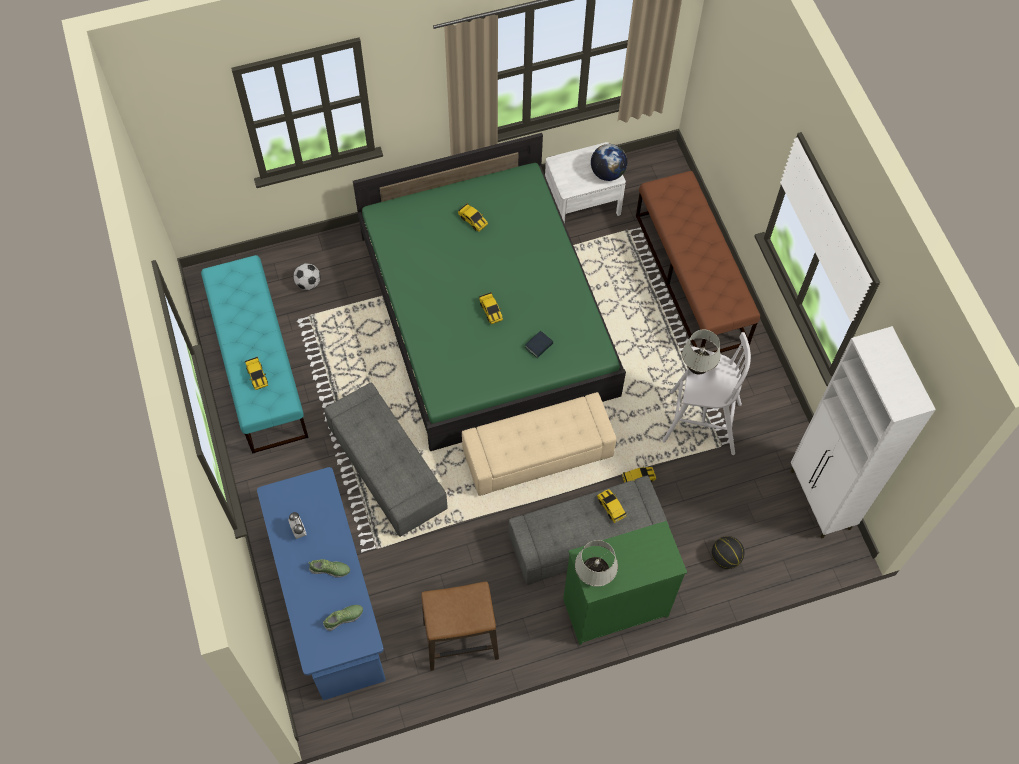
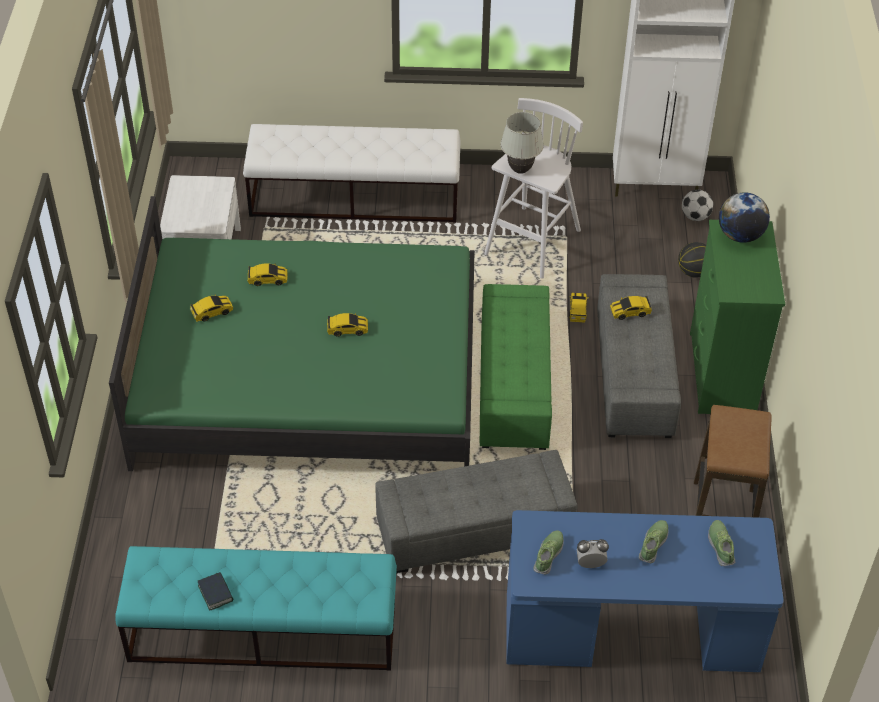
camera: 70 degrees left, 15 degrees down
toy car [244,357,268,390] -> toy car moved to [248,263,288,286]
football [293,263,321,290] -> football moved to [682,190,713,221]
beige ottoman [462,392,617,496] -> green ottoman [480,284,552,450]
book [524,331,554,358] -> book moved to [198,572,233,611]
white table lamp [575,540,618,586] -> none
globe [591,144,627,181] -> globe moved to [719,192,770,243]
brown bench [636,171,760,353] -> white bench [243,124,461,222]
none -> shoe [534,530,564,575]

